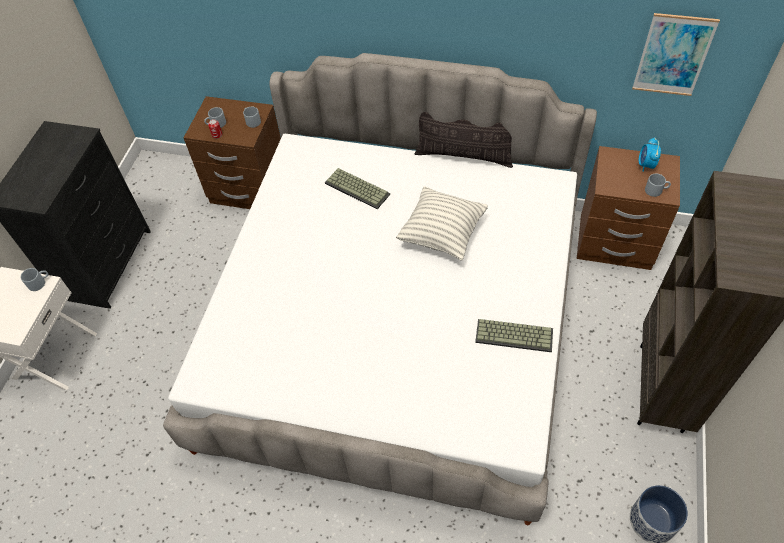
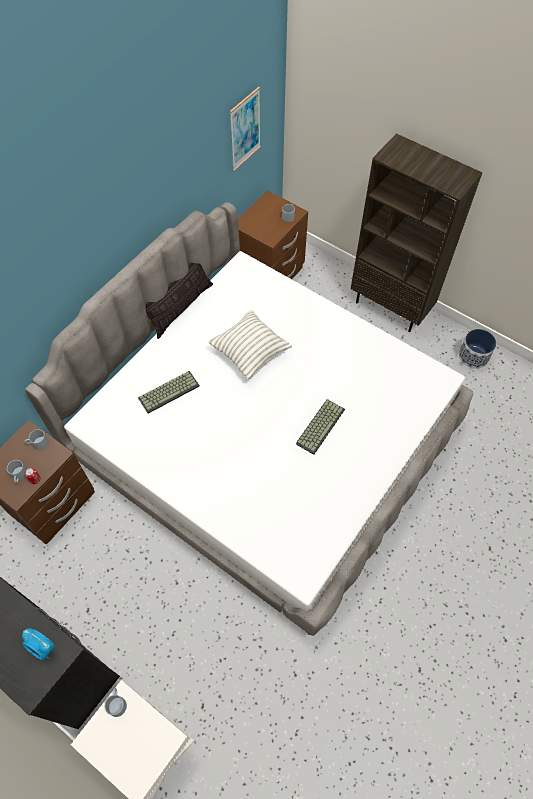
camera: 70 degrees left, 5 degrees up
keyboard [475,319,553,352] -> keyboard moved to [296,399,345,455]
alarm clock [639,137,661,172] -> alarm clock moved to [22,628,55,660]

